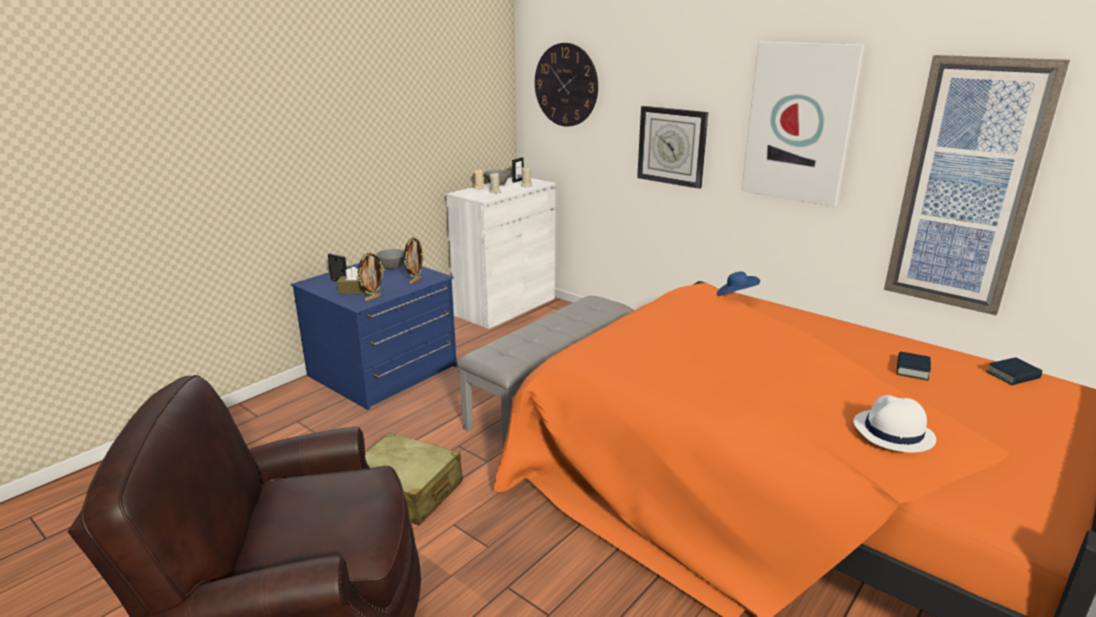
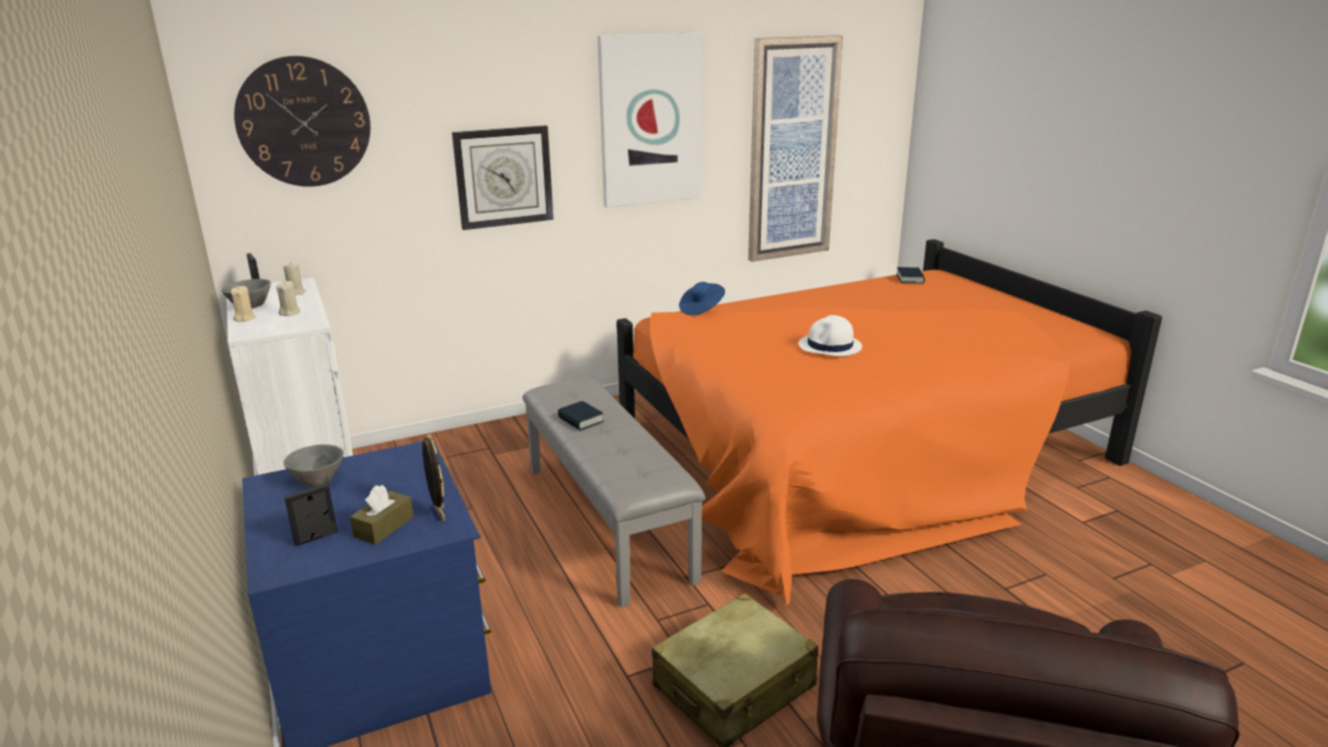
camera: 65 degrees left, 0 degrees up
picture frame [404,236,425,284] -> none
white hat [853,395,936,452] -> white hat moved to [799,315,862,356]
book [897,351,931,380] -> book moved to [558,401,604,431]

